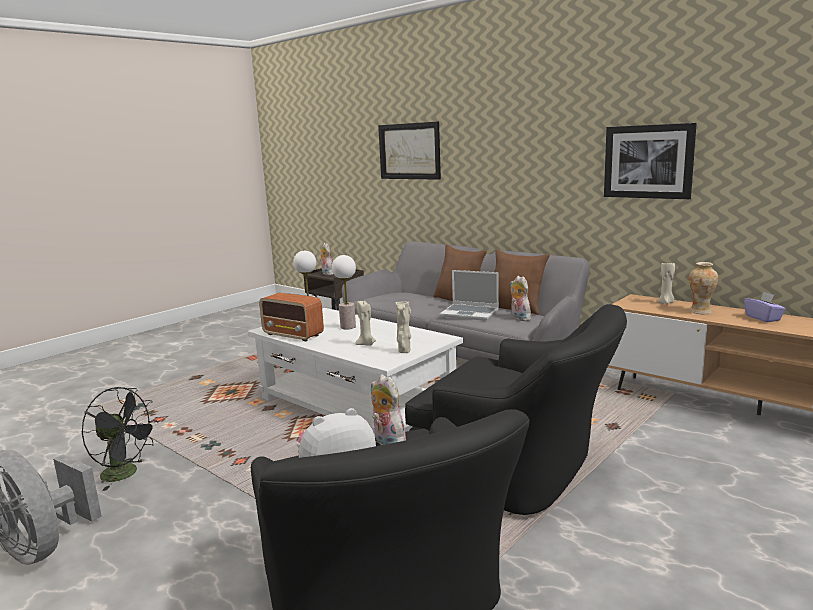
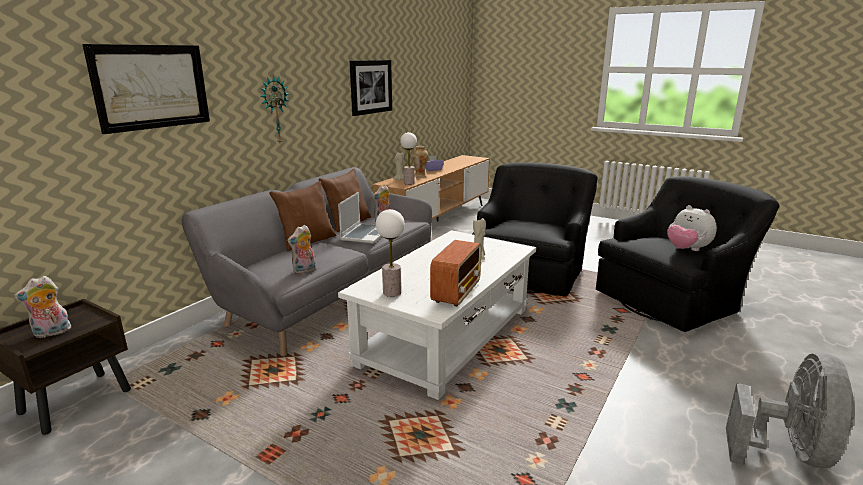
camera: 100 degrees left, 5 degrees up
black fan [82,387,158,491] -> none
table lamp [332,255,356,330] -> table lamp moved to [400,132,417,185]
plush toy [371,374,406,445] -> plush toy moved to [287,225,316,274]
beige vase [395,301,411,353] -> none
none -> wall clock [260,75,289,143]

